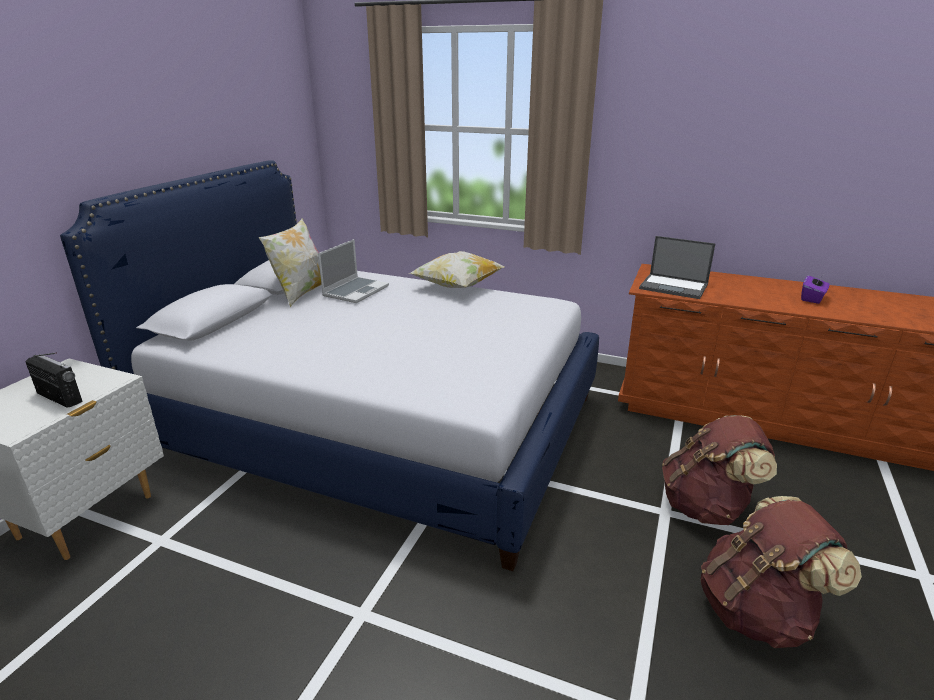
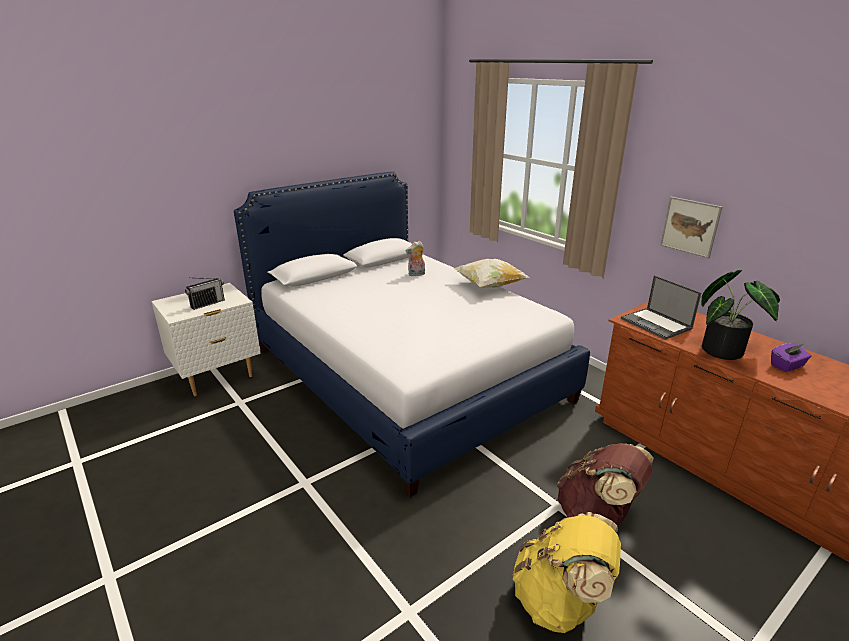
camera: 30 degrees right, 0 degrees up
radio [25,353,83,407] -> radio turned 75 degrees clockwise [185,277,225,310]
pillow [259,218,321,307] -> none
laptop [318,239,389,303] -> plush toy [406,241,425,276]
brown backpack [701,496,862,648] -> yellow backpack [513,512,621,633]
none -> picture [660,197,723,259]
none -> potted plant [702,270,780,360]

